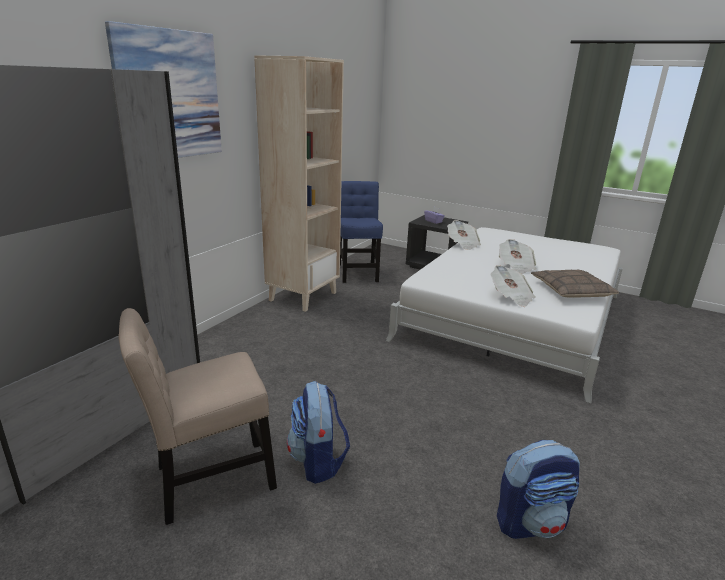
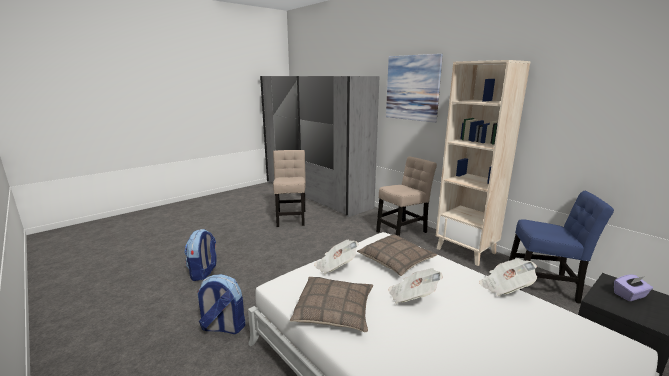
camera: 110 degrees right, 5 degrees down
backpack [287,381,350,484] -> backpack moved to [197,274,246,334]
none -> pillow [357,235,437,276]
none -> beige chair [376,156,437,236]

